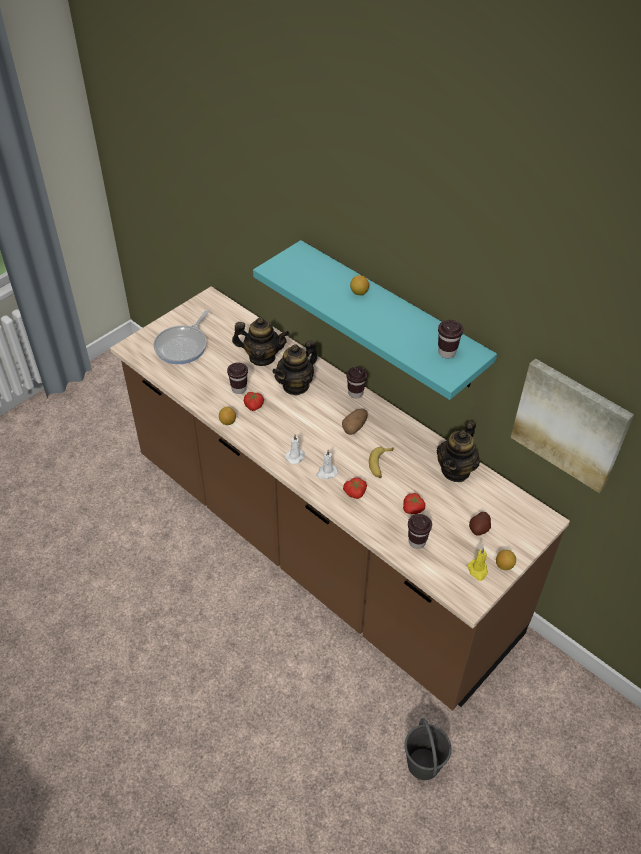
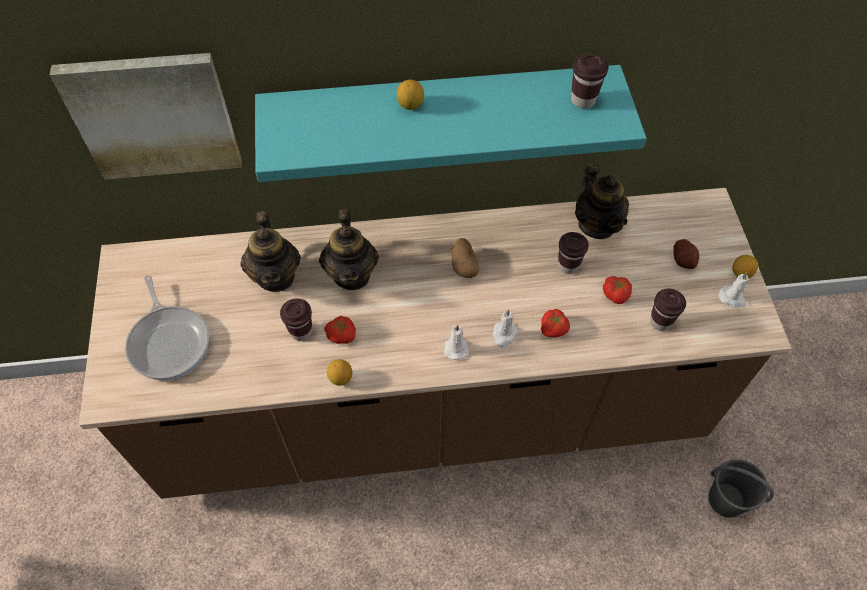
camera: 50 degrees left, 10 degrees up
teapot [232,317,290,366] -> teapot turned 120 degrees clockwise [240,211,301,292]
brown cup [346,367,367,399] -> brown cup moved to [558,232,589,274]
banana [369,447,393,478] -> none
yellow candle [467,548,488,581] -> white candle [718,272,749,308]
picture [511,358,634,493] -> picture moved to [50,53,242,179]

